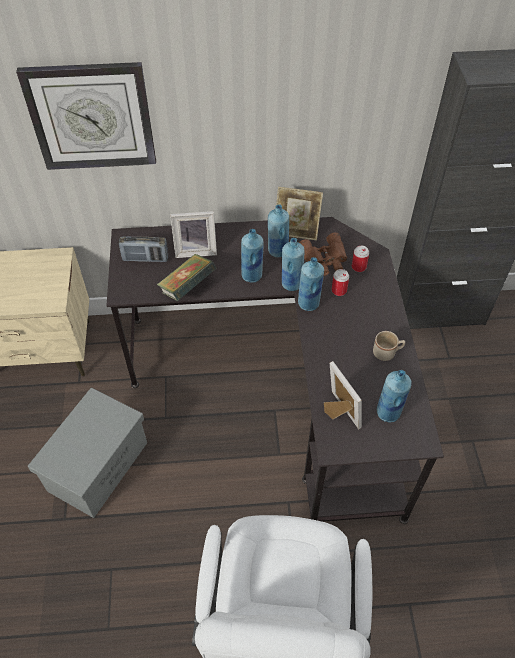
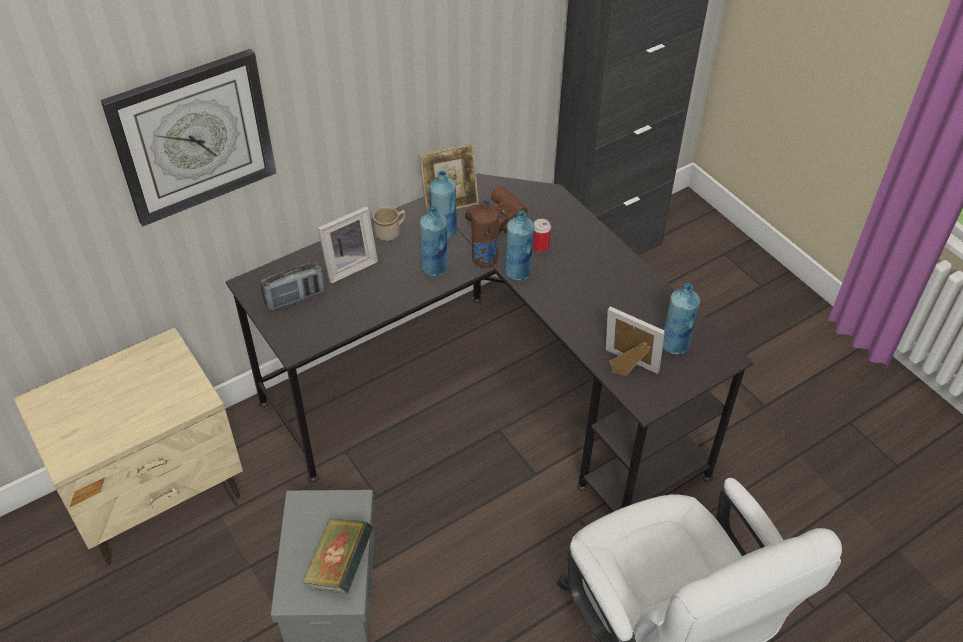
camera: 30 degrees left, 5 degrees down
book [157,254,217,301] -> book moved to [302,519,373,594]
blue bottle [282,238,304,291] -> brown bottle [471,199,499,268]
can [352,246,369,272] -> none
beige mug [373,331,405,361] -> beige mug moved to [373,207,405,241]

